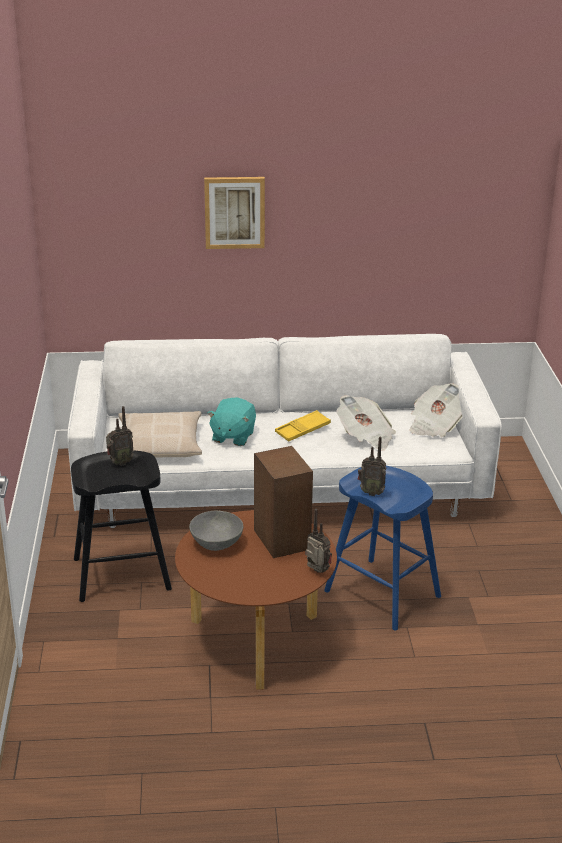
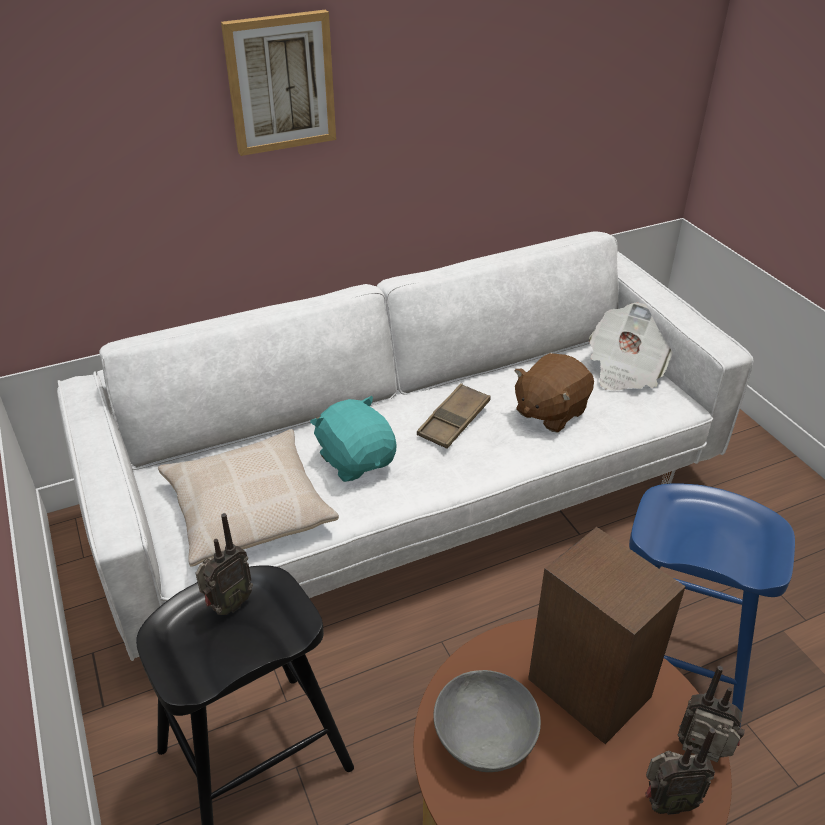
camera: 20 degrees left, 10 degrees up
turquoise plush toy [207,398,256,446] -> turquoise plush toy turned 150 degrees clockwise [310,396,397,482]
yellow tray [275,410,331,442] -> brown tray [417,383,491,449]
newspaper [336,395,396,450] -> brown plush toy [514,353,594,432]
radio [358,437,386,496] -> radio moved to [645,728,716,815]

